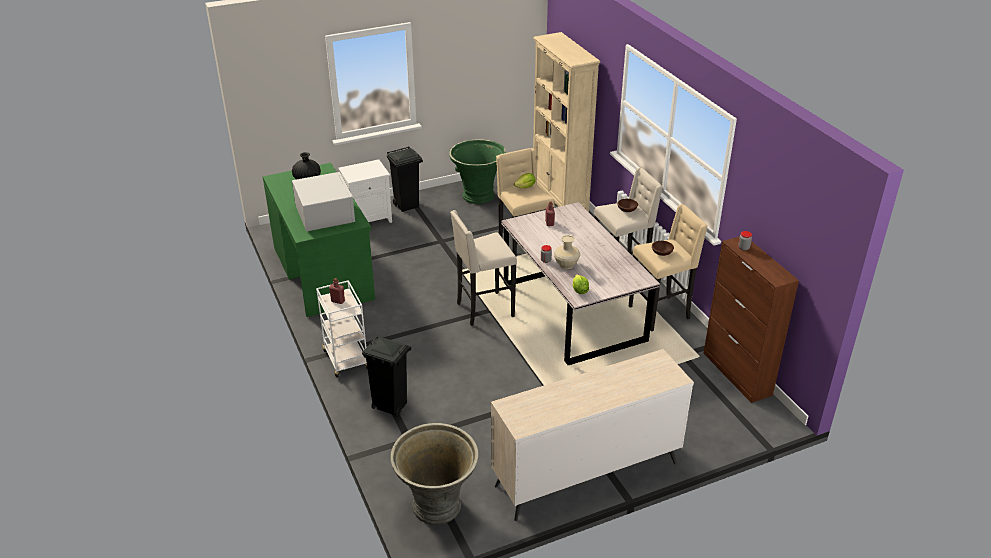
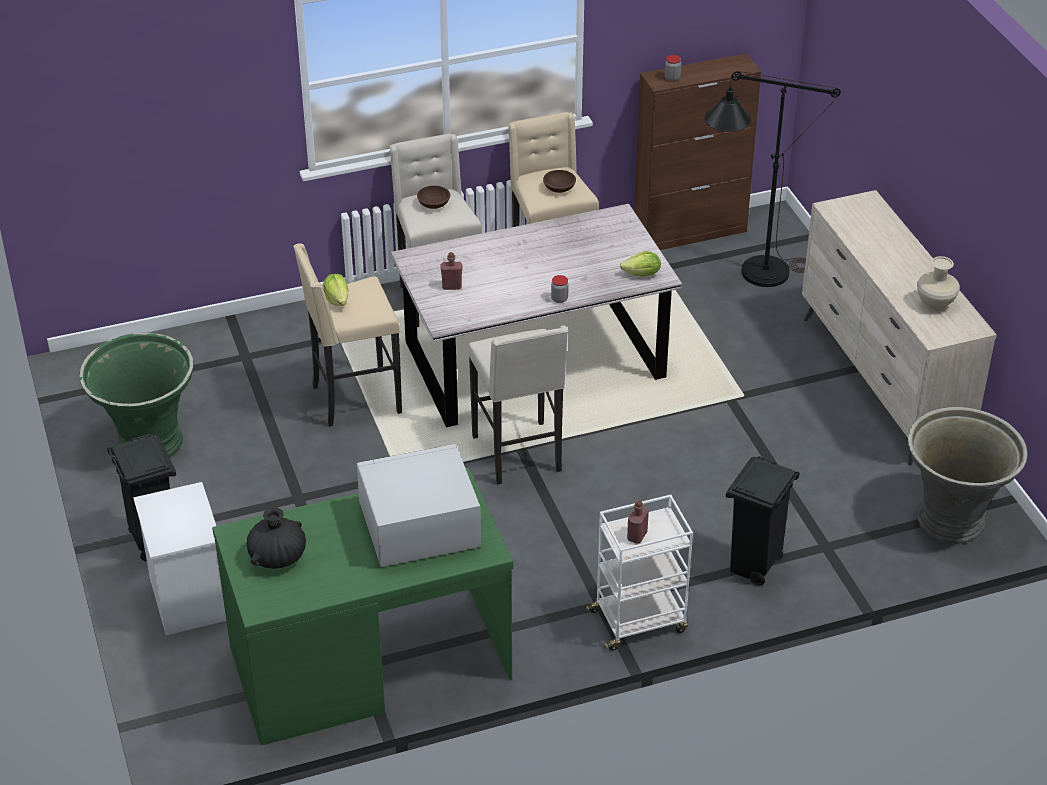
camera: 85 degrees left, 5 degrees up
beige bookcase [533,32,600,212] -> none
beige vase [554,235,580,269] -> beige vase moved to [917,256,960,311]
none -> black floor lamp [705,71,841,287]

